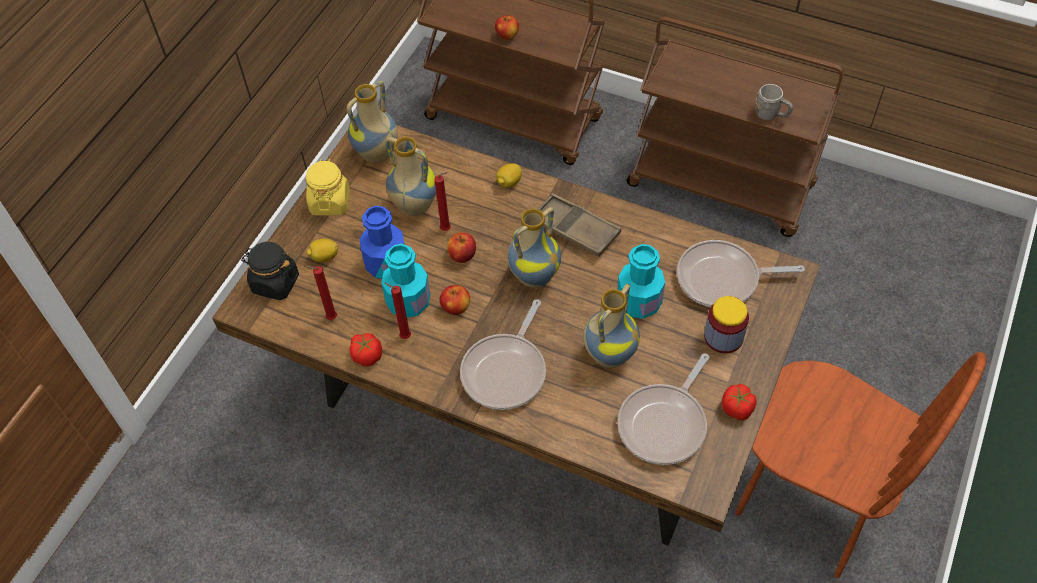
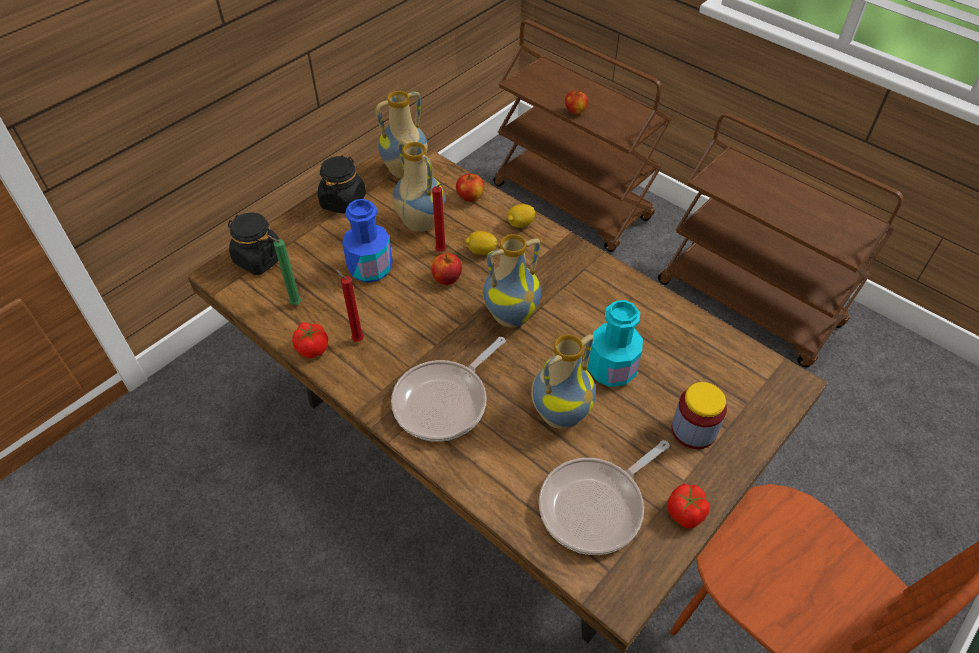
camera: 15 degrees right, 5 degrees down
yellow jar [306,159,350,216] -> black jar [318,155,366,214]
red candle [306,266,337,320] -> green candle [266,235,301,305]
lemon [307,239,338,262] -> lemon moved to [465,231,498,255]
turquoise bottle [381,244,430,318] -> none
apple [440,285,470,315] -> apple moved to [456,174,484,202]
brown tray [538,193,621,257] -> none
frying pan [677,240,805,307] -> none
grey mug [756,84,793,120] -> none

